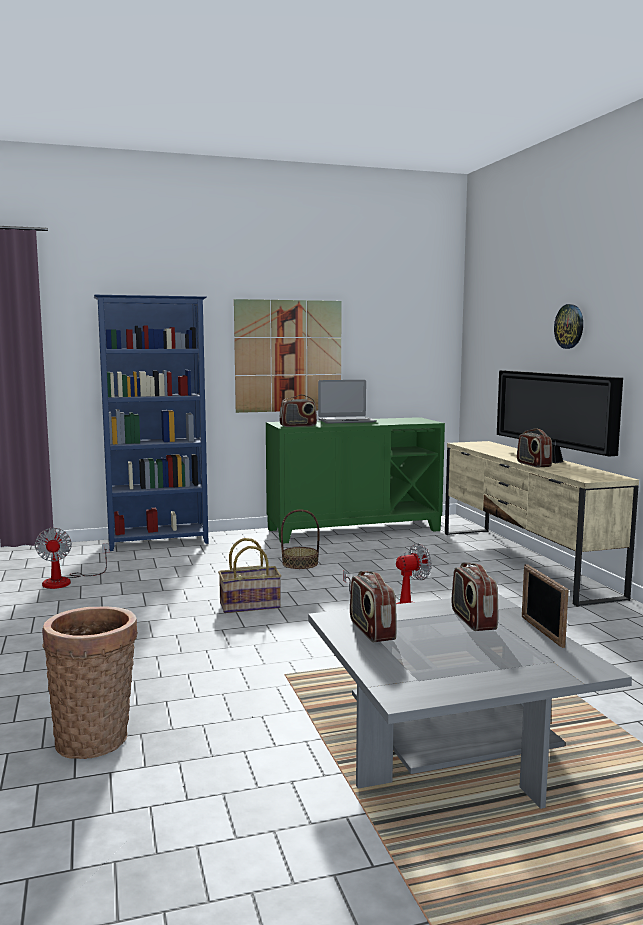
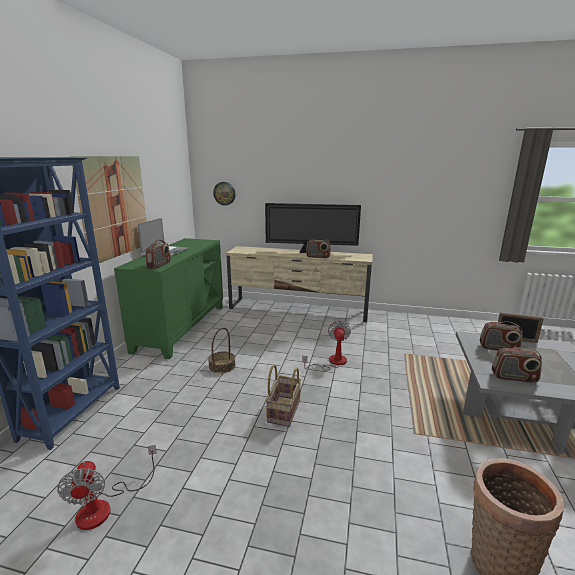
camera: 60 degrees left, 10 degrees up
fan [35,528,109,589] -> fan turned 60 degrees clockwise [57,445,157,530]
wall clock [554,304,583,349] -> wall clock moved to [213,182,236,206]

